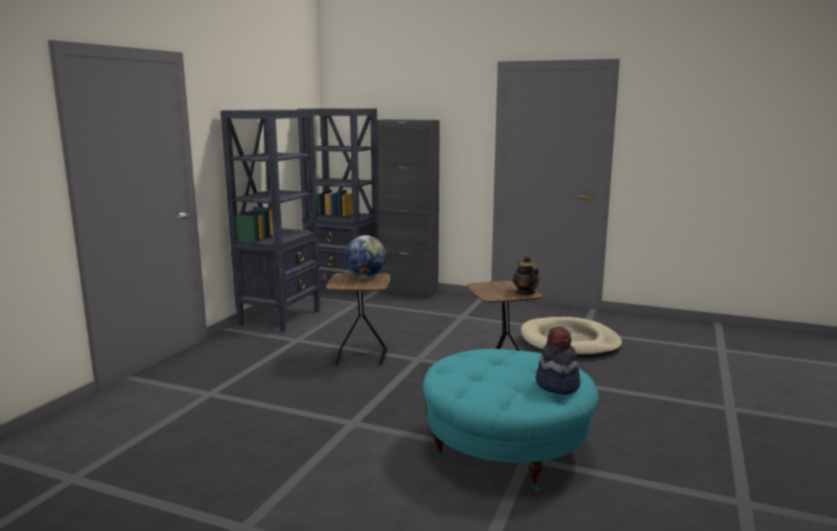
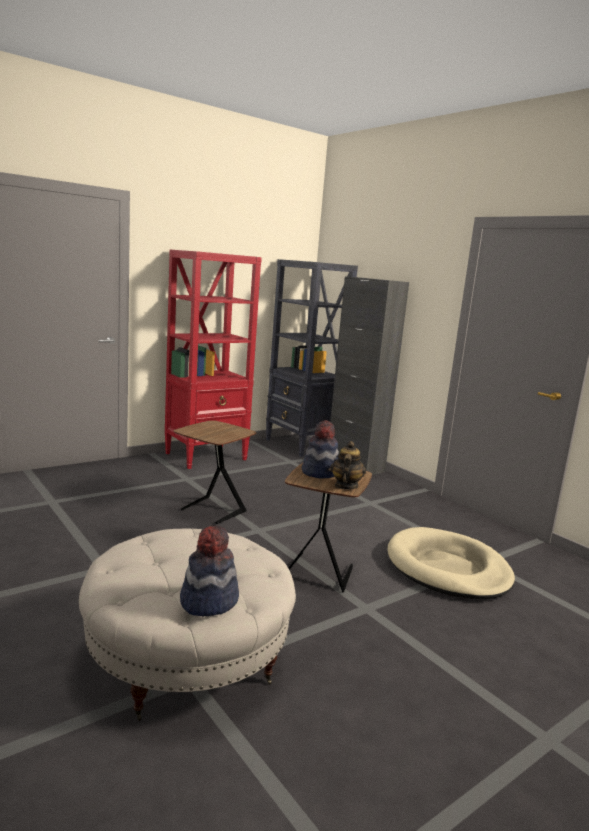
camera: 30 degrees right, 0 degrees up
black bookcase [221,109,321,332] -> red bookcase [165,250,262,469]
globe [345,235,387,278] -> none
turquoise ottoman [423,349,599,491] -> beige ottoman [79,529,296,721]
none -> hat [302,420,339,478]

